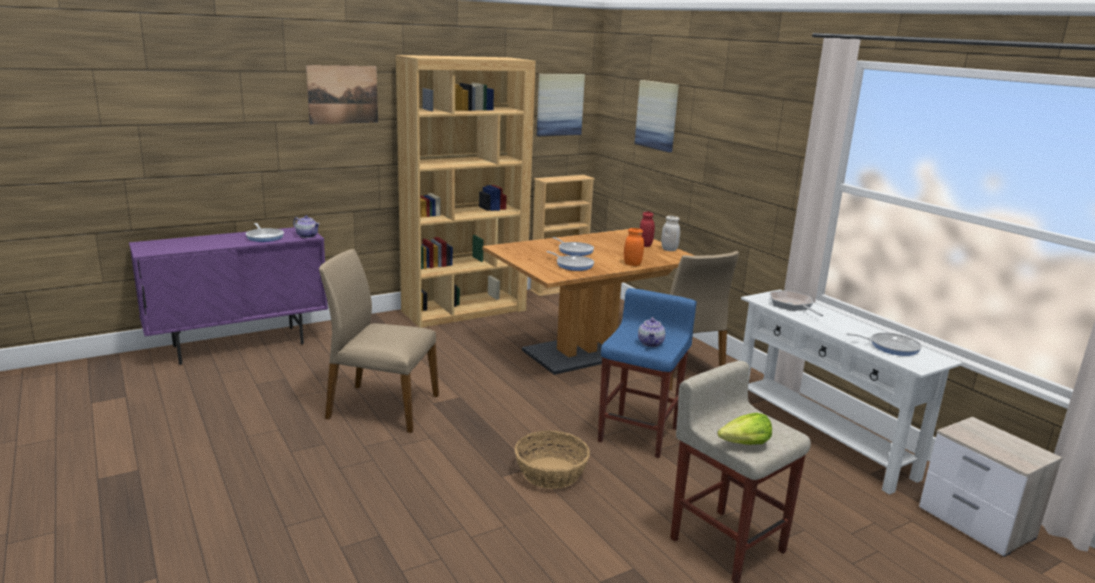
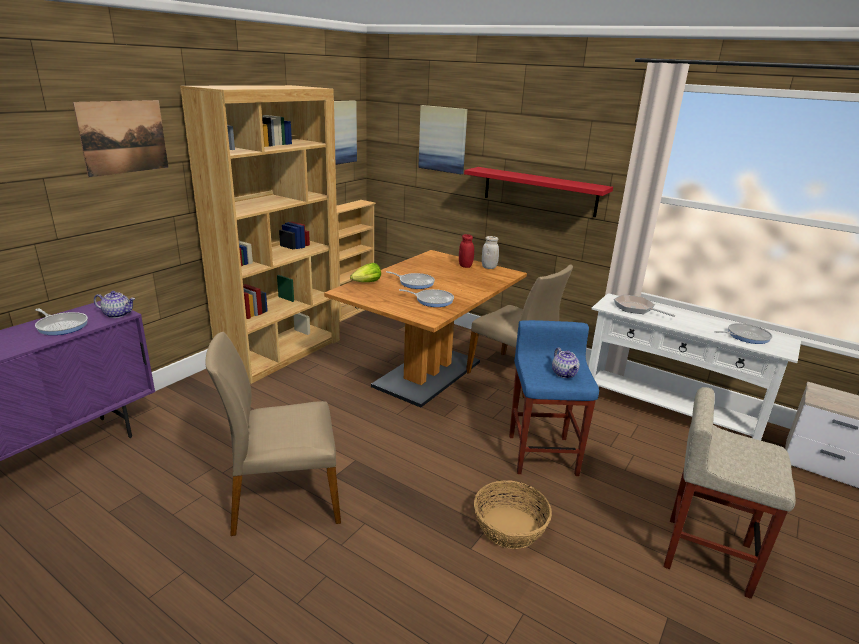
camera: 25 degrees left, 5 degrees up
orange jar [624,228,644,266] -> none
lettuce [718,413,772,445] -> lettuce moved to [350,263,381,282]
none -> red shelf [464,167,613,217]

